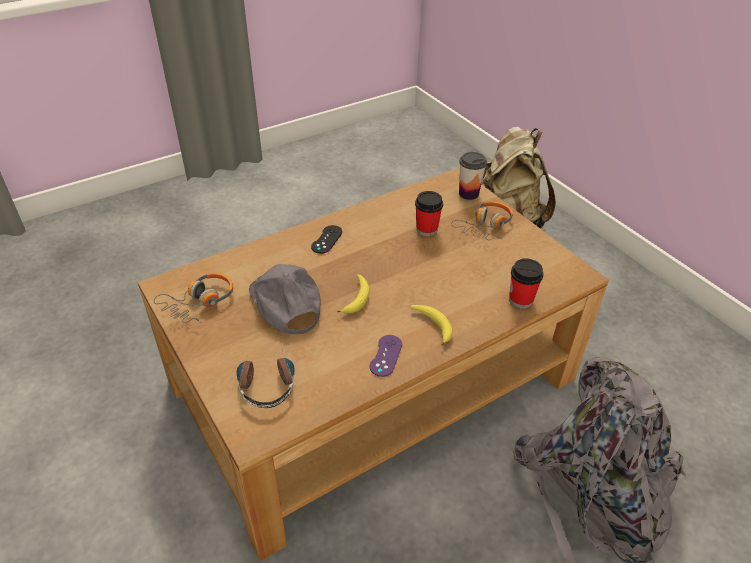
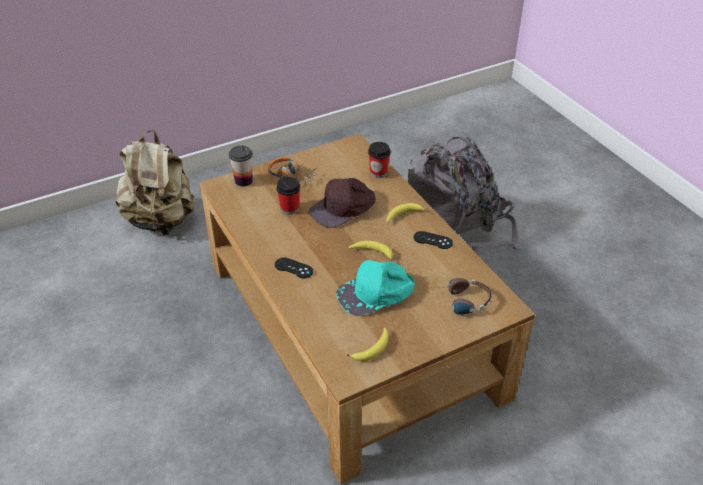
camera: 85 degrees left, 0 degrees up
headphones [154,273,233,323] -> banana [347,328,388,361]
grey cap [249,264,321,334] -> turquoise cap [336,260,415,316]
purple game controller [370,335,402,377] -> black game controller [414,231,453,249]
none -> brown cap [309,178,376,228]

